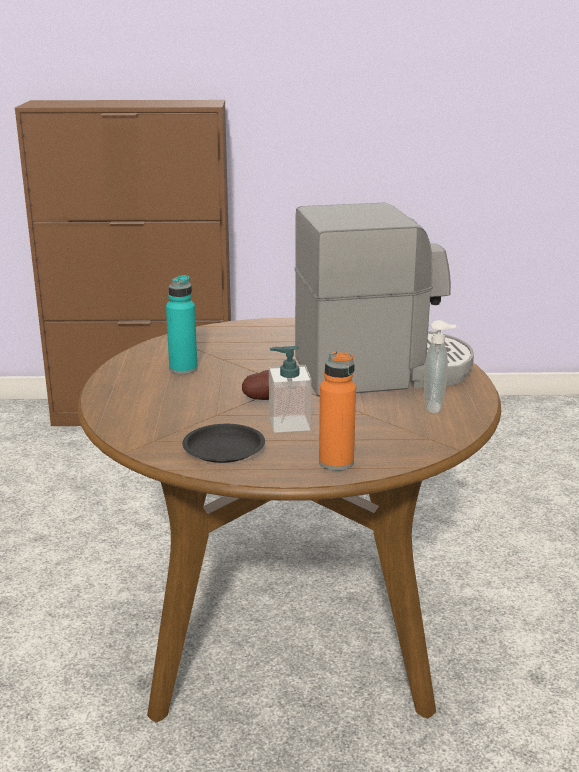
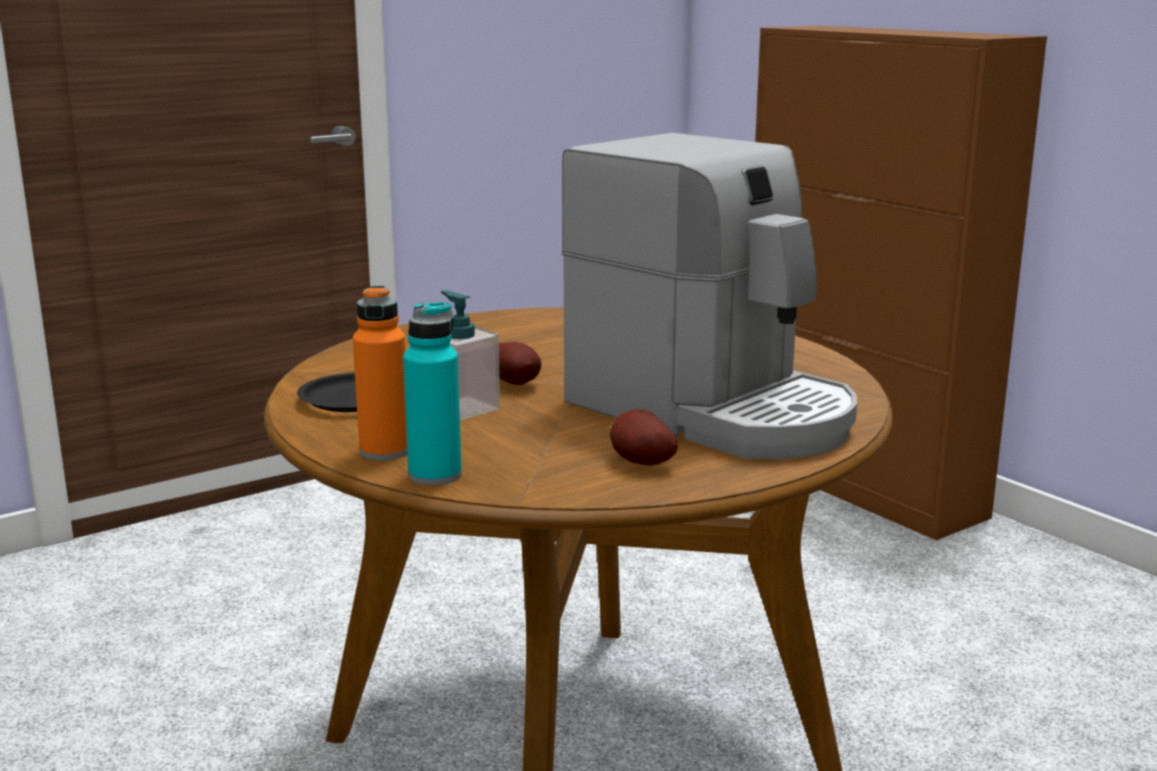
camera: 55 degrees right, 5 degrees down
turquoise bottle [166,275,198,374] -> turquoise bottle moved to [403,302,462,485]
soap dispenser [424,320,456,413] -> potato [610,409,678,465]

